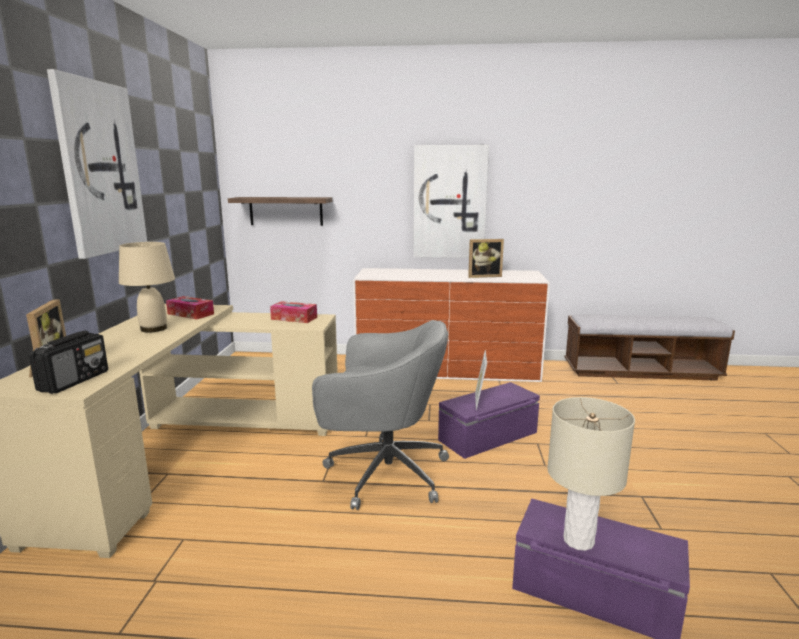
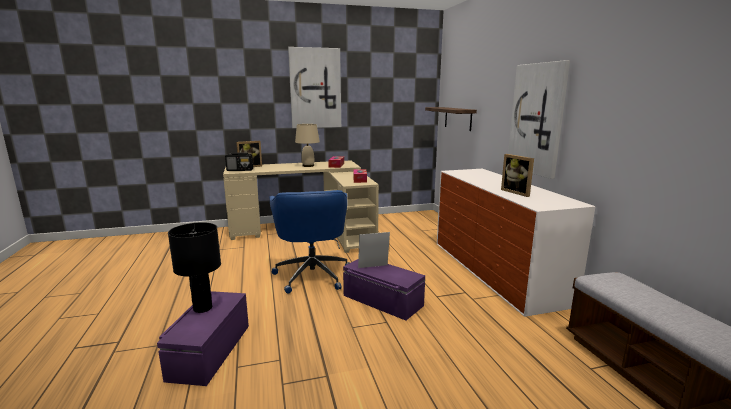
camera: 70 degrees right, 0 degrees up
grey office chair [312,320,449,510] -> blue office chair [269,190,349,293]
beige table lamp [547,397,635,551] -> black table lamp [168,222,221,313]

